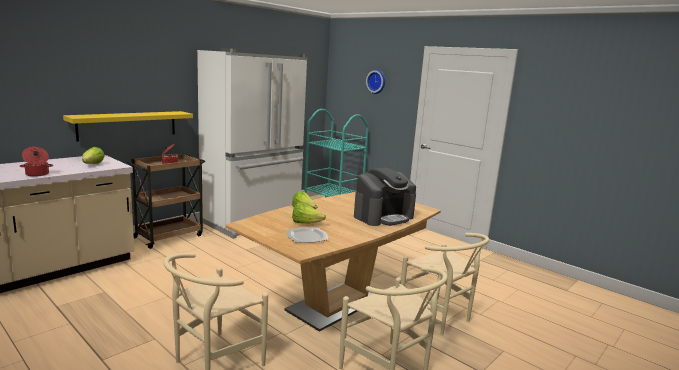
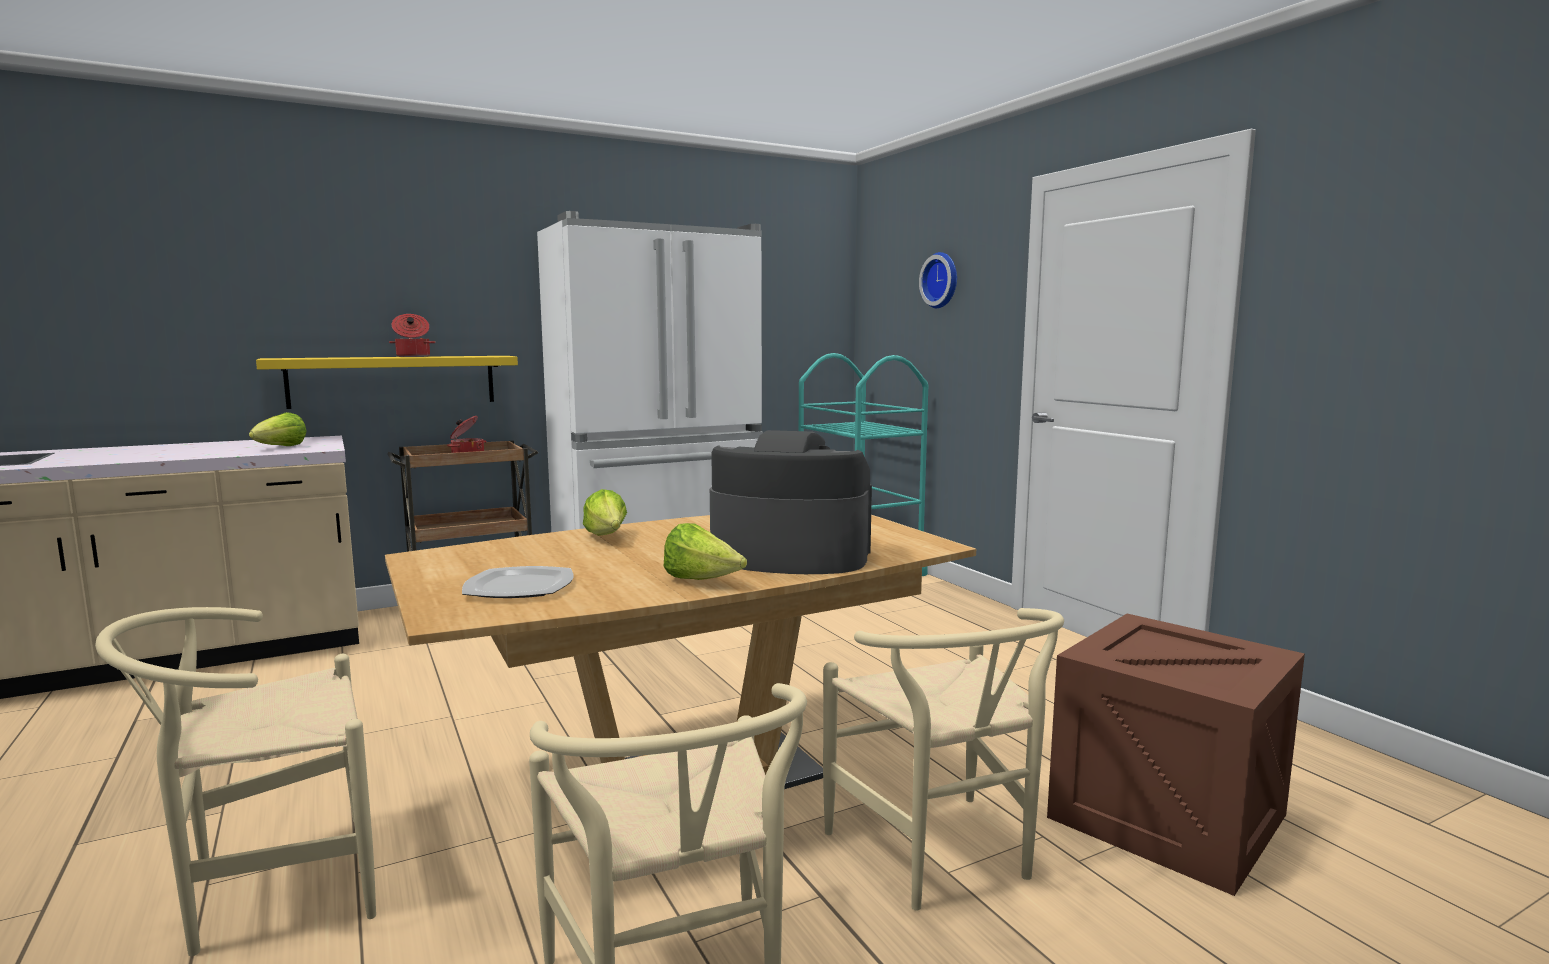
camera: 20 degrees right, 5 degrees down
cooking pot [20,147,53,177] -> cooking pot moved to [389,314,435,357]
lettuce [292,203,326,224] -> lettuce moved to [664,523,747,580]
coffee machine [354,168,416,226] -> coffee machine turned 150 degrees counterclockwise [710,430,872,574]
none -> crate [1047,614,1305,896]

